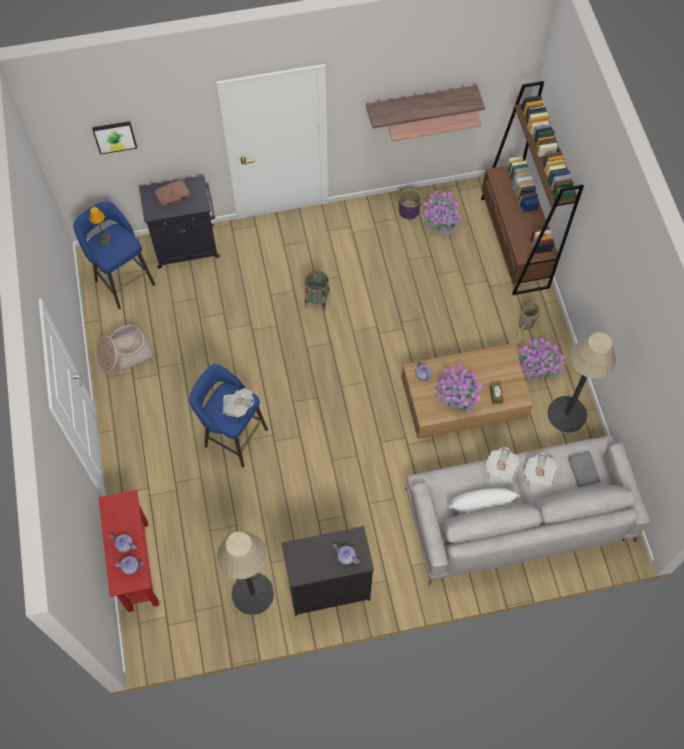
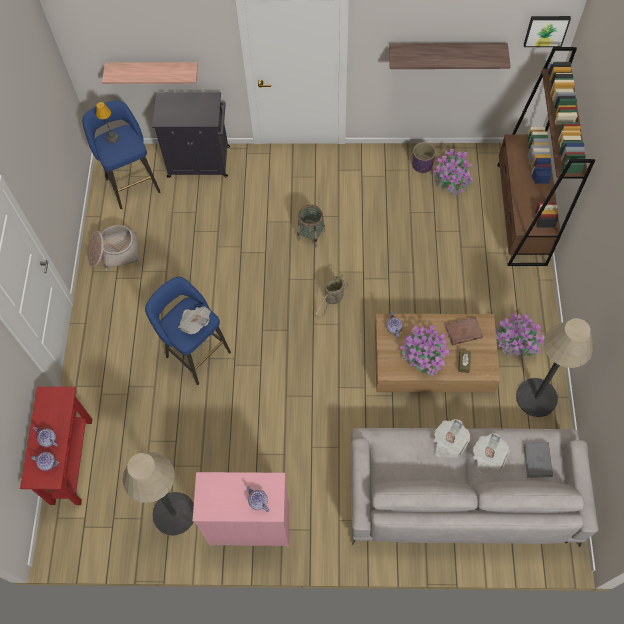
camera: 15 degrees right, 0 degrees up
picture [92,121,137,155] -> picture moved to [524,16,571,47]
brown book [155,179,191,208] -> brown book moved to [445,317,483,345]
black dresser [281,526,374,616] -> pink dresser [193,472,290,547]
shelf [388,111,482,141] -> shelf moved to [102,62,198,84]
white pillow [446,488,520,512] -> none
basket [516,299,540,345] -> basket moved to [315,274,348,318]

